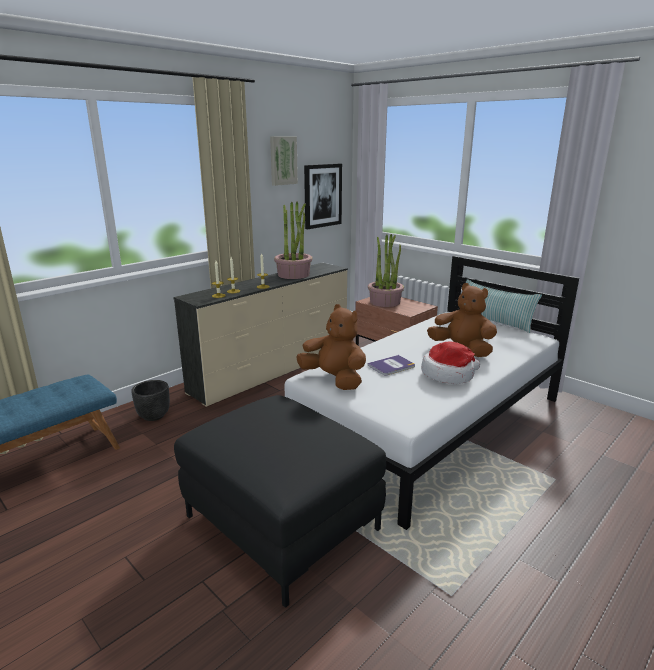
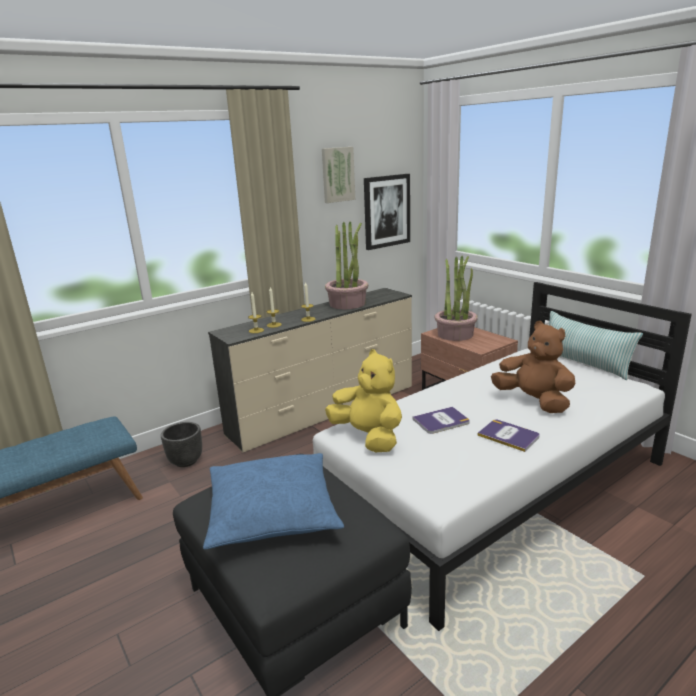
camera: 10 degrees right, 0 degrees up
brown plush toy [296,304,366,390] -> yellow plush toy [325,349,402,452]
hat [421,342,480,384] -> book [478,419,540,452]
none -> blue pillow [203,453,344,549]

